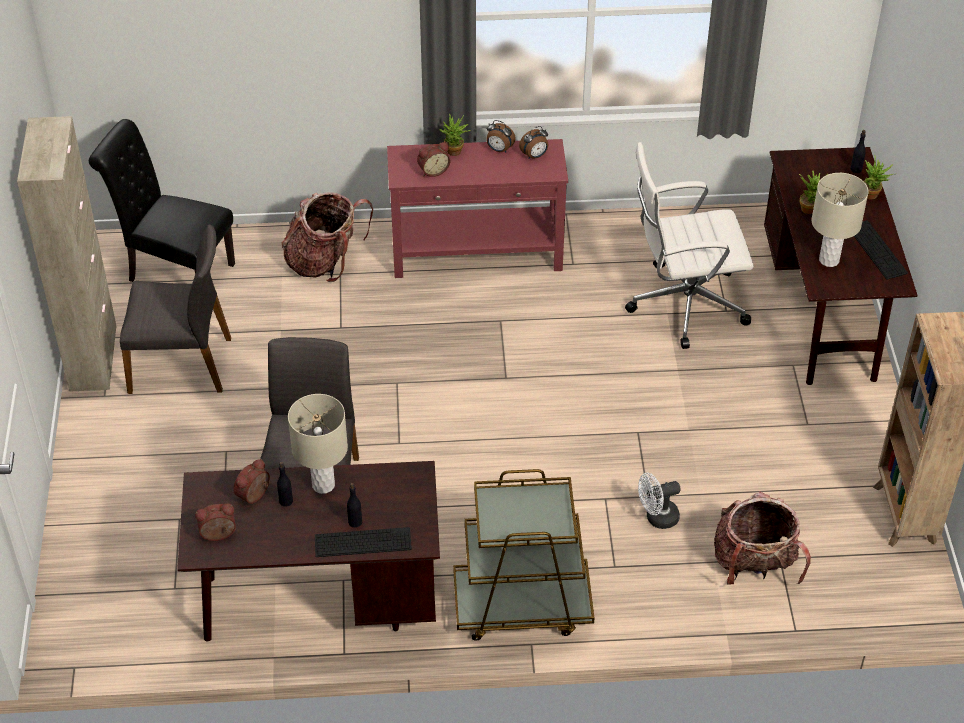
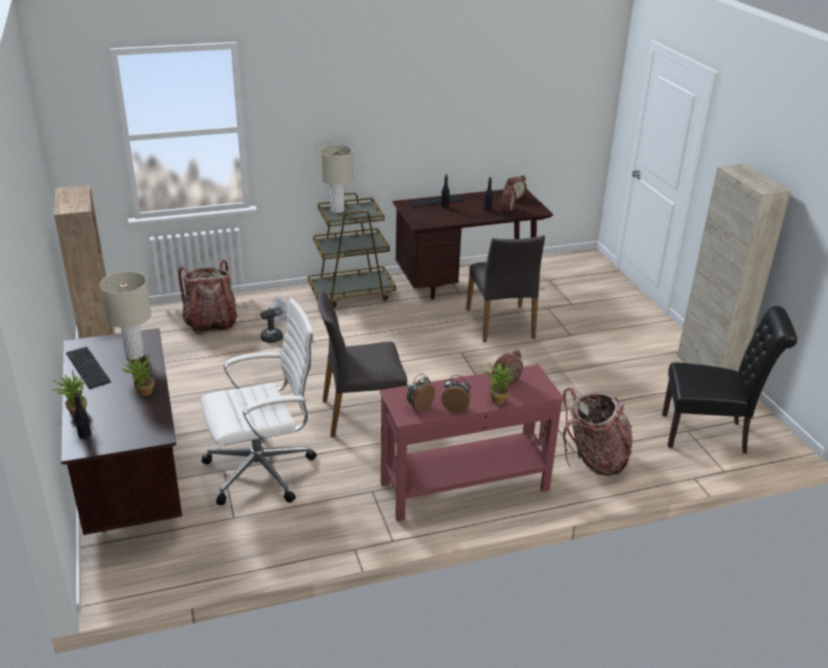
camera: 165 degrees right, 15 degrees down
grey chair [120,224,231,394] -> grey chair moved to [317,291,407,437]
beige table lamp [288,394,348,494] -> beige table lamp moved to [319,145,353,213]

